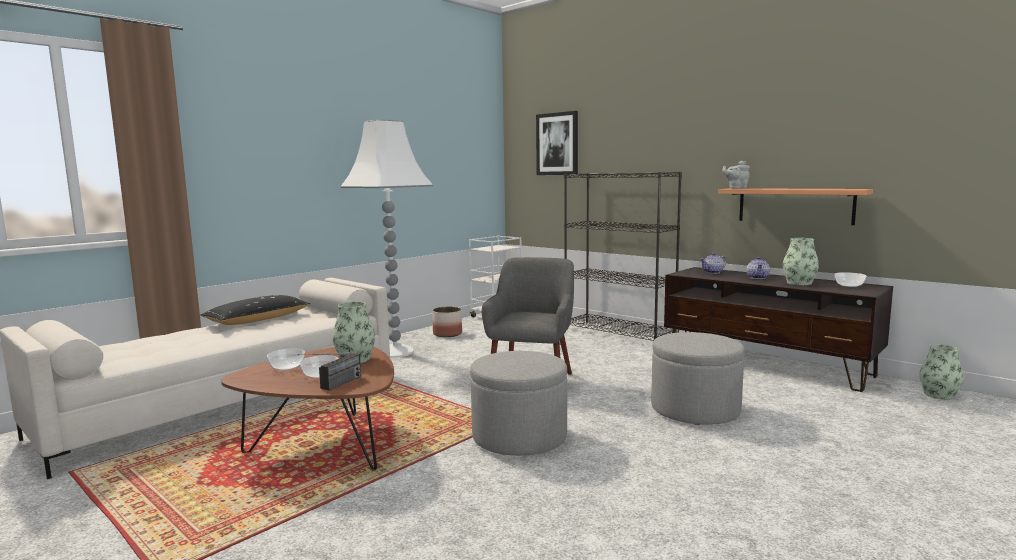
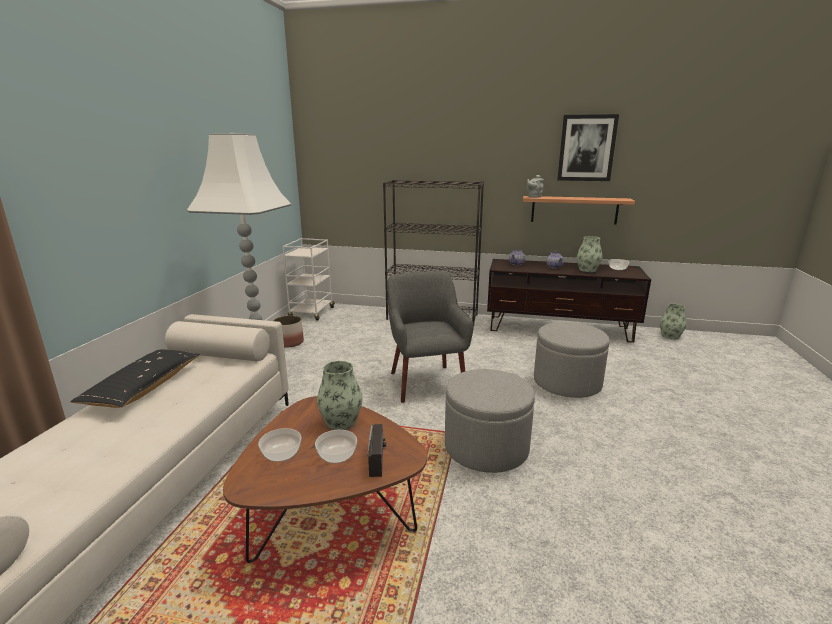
camera: 30 degrees left, 10 degrees up
picture [536,111,578,175] -> picture moved to [557,114,619,181]

